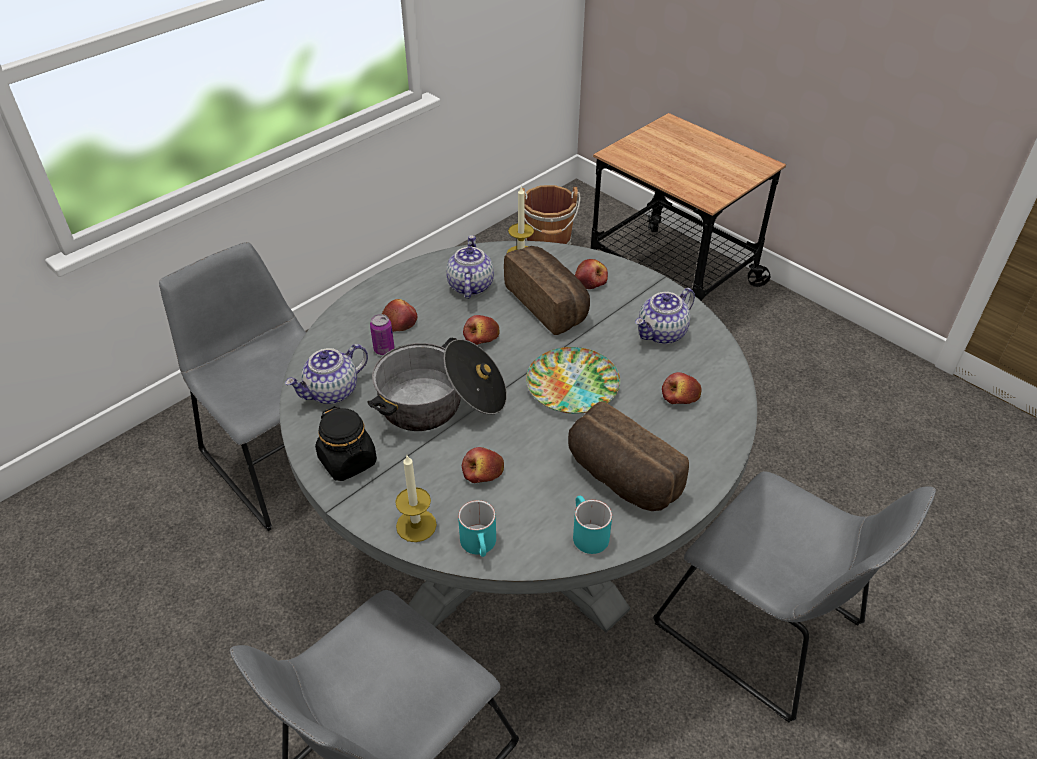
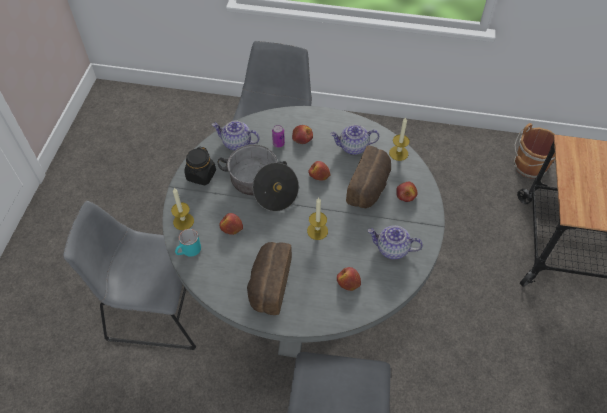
camera: 55 degrees right, 10 degrees up
teapot [446,235,494,299] -> teapot turned 150 degrees counterclockwise [330,124,379,155]
plate [526,347,620,414] -> candle [307,198,328,240]
turquoise mug [573,496,612,554] -> none

